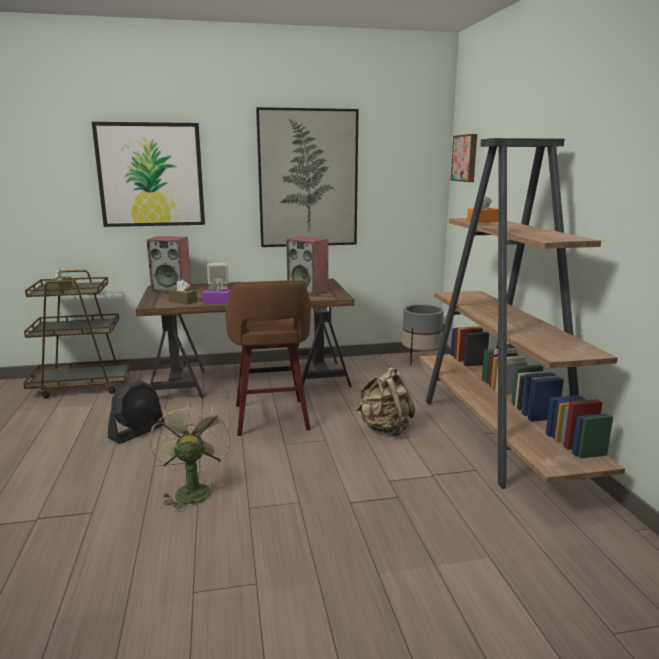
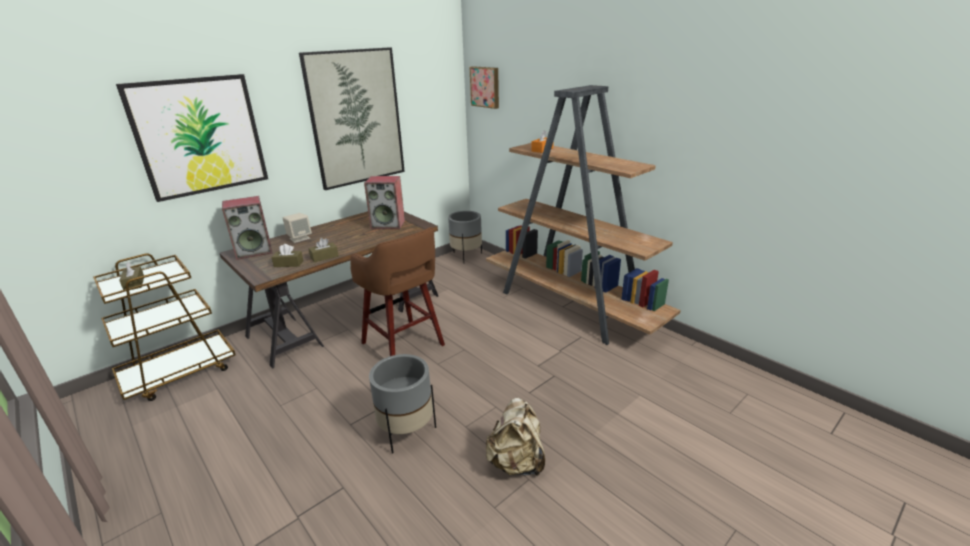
camera: 30 degrees left, 10 degrees up
black fan [108,380,165,444] -> none
green fan [149,402,230,512] -> grey planter [369,354,436,454]
purple tissue box [202,281,231,304] -> brown tissue box [308,238,339,262]
beige backpack [356,367,415,437] -> beige backpack moved to [486,398,545,476]

